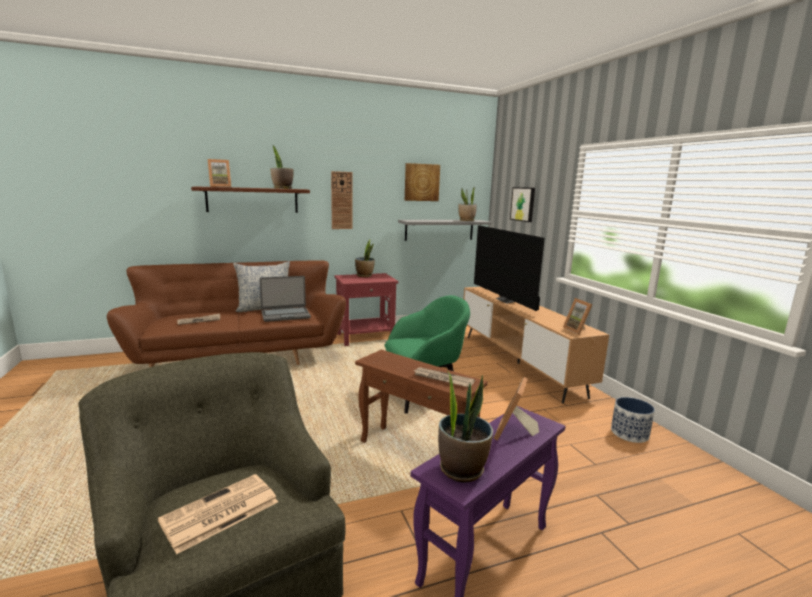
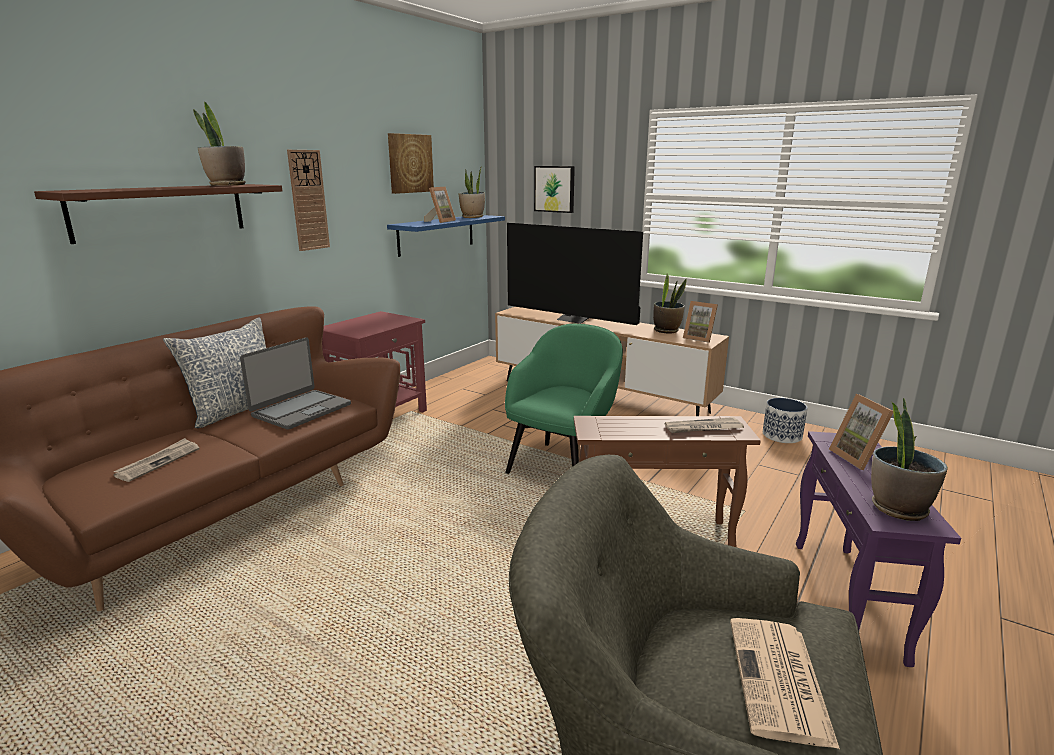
camera: 35 degrees left, 5 degrees up
picture frame [208,159,231,187] -> picture frame moved to [424,187,456,223]
potted plant [355,240,375,277] -> potted plant moved to [653,273,687,333]
grey shelf [398,220,492,241] -> blue shelf [387,215,505,257]

